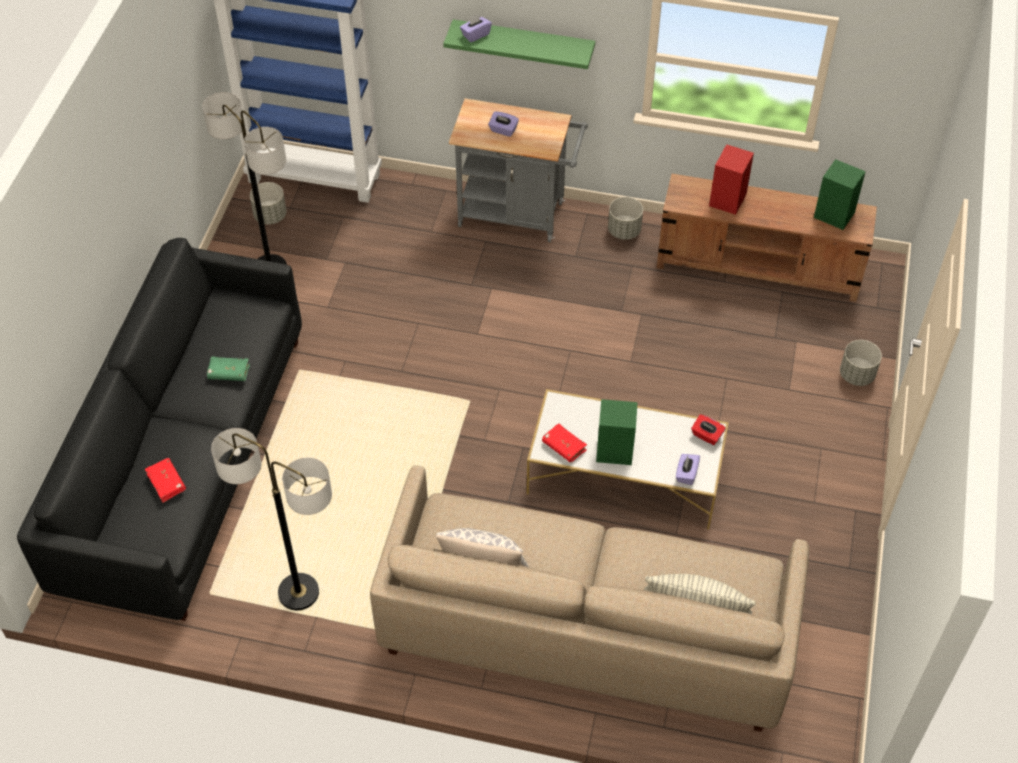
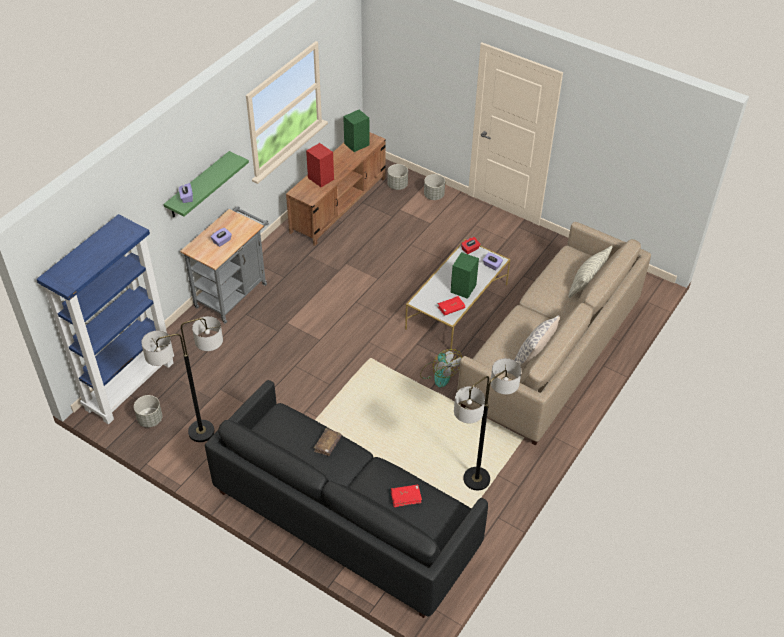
camera: 70 degrees left, 5 degrees down
green book [207,357,250,381] -> brown book [314,428,342,456]
grey planter [608,197,643,240] -> grey planter moved to [387,164,408,190]
none -> fan [420,349,462,387]

